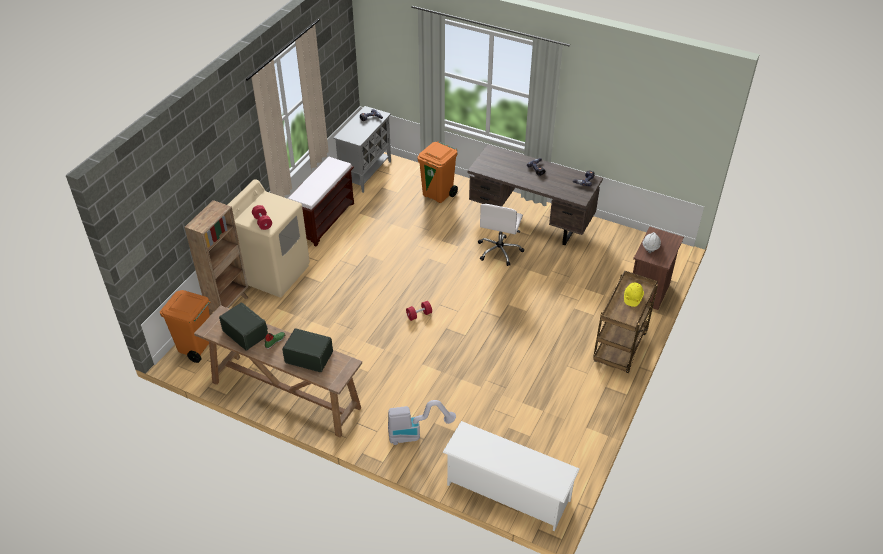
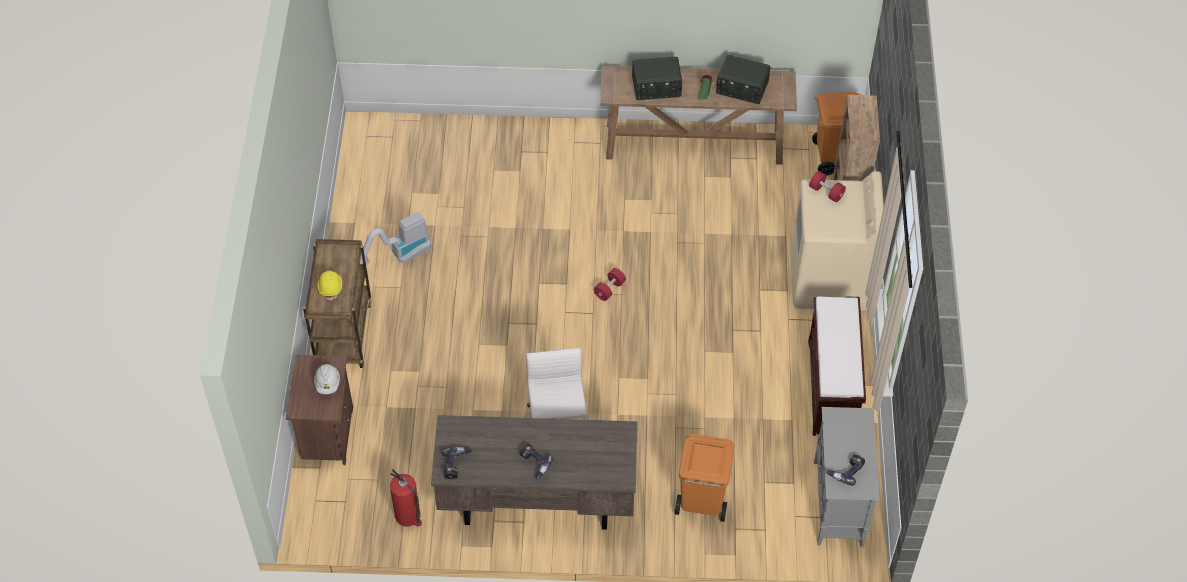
camera: 155 degrees right, 10 degrees up
vacuum cleaner [388,400,456,445] -> vacuum cleaner moved to [360,212,431,265]
white shoe rack [442,421,580,531] -> none
none -> fire extinguisher [390,469,422,527]

